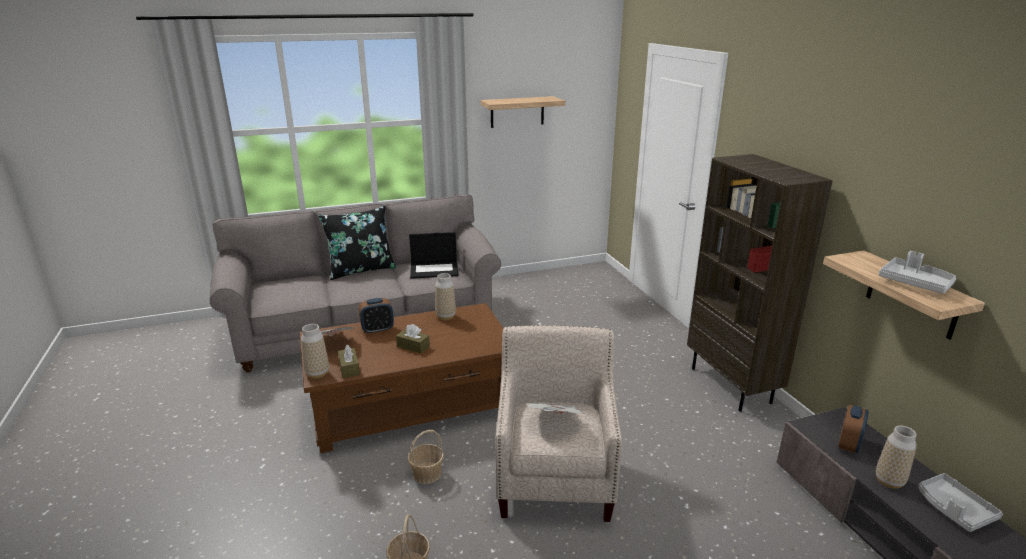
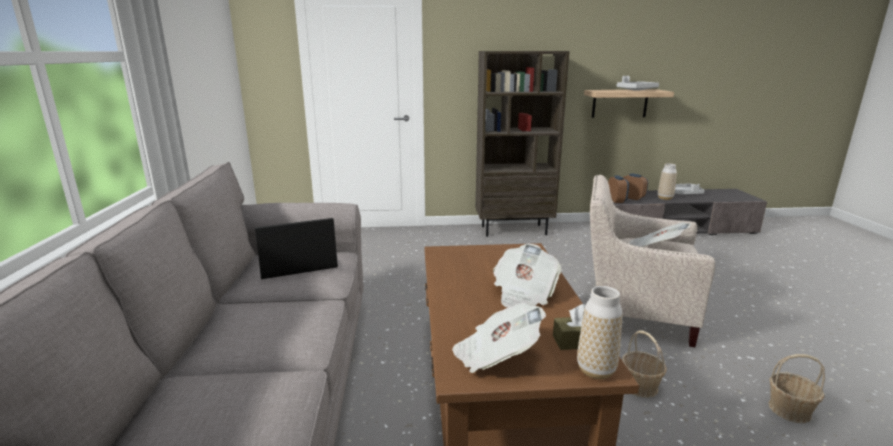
camera: 75 degrees left, 5 degrees down
black pillow [319,206,396,280] -> none
alarm clock [359,298,394,334] -> alarm clock moved to [608,176,629,203]
brown tissue box [396,324,430,354] -> newspaper [493,244,562,308]
laptop [409,232,459,279] -> laptop turned 120 degrees counterclockwise [254,218,338,279]
vase [435,273,456,320] -> none
shelf [481,96,565,128] -> none

